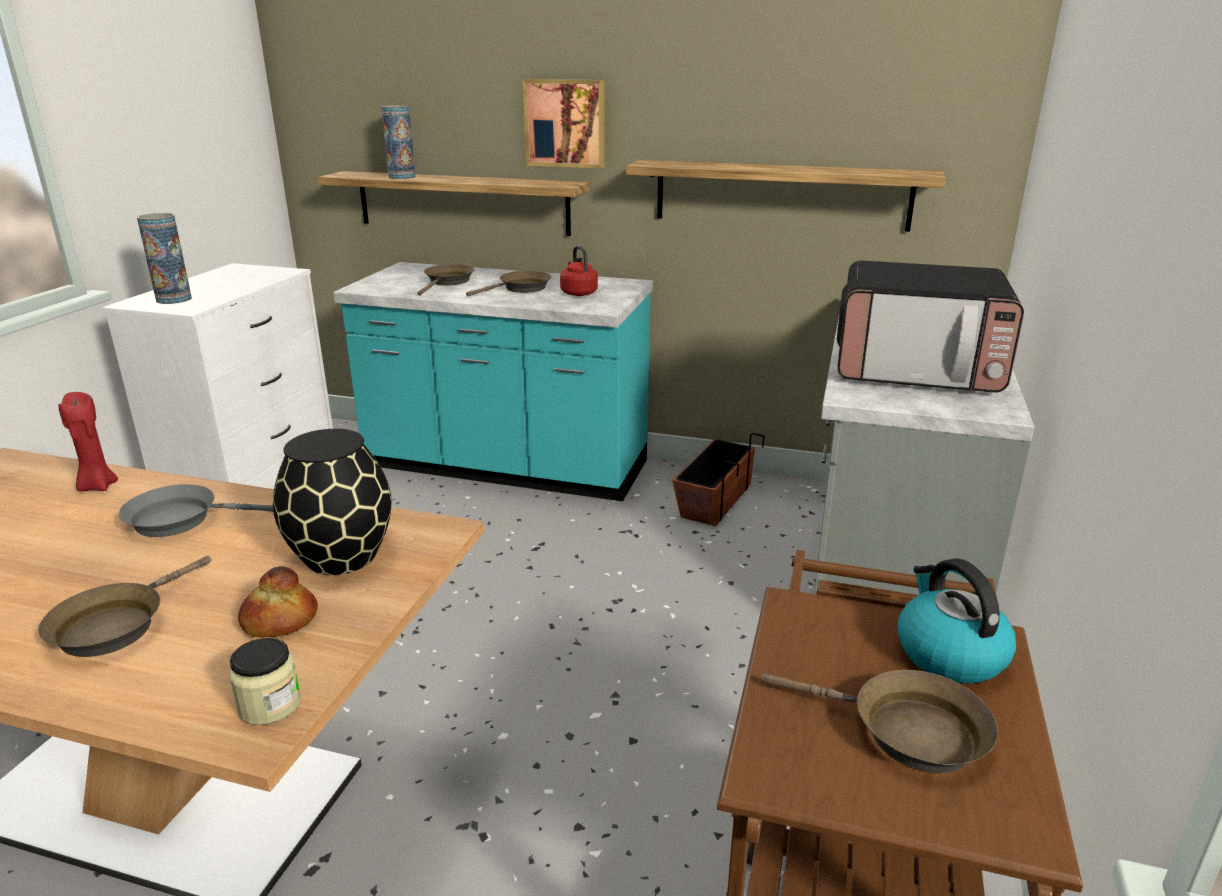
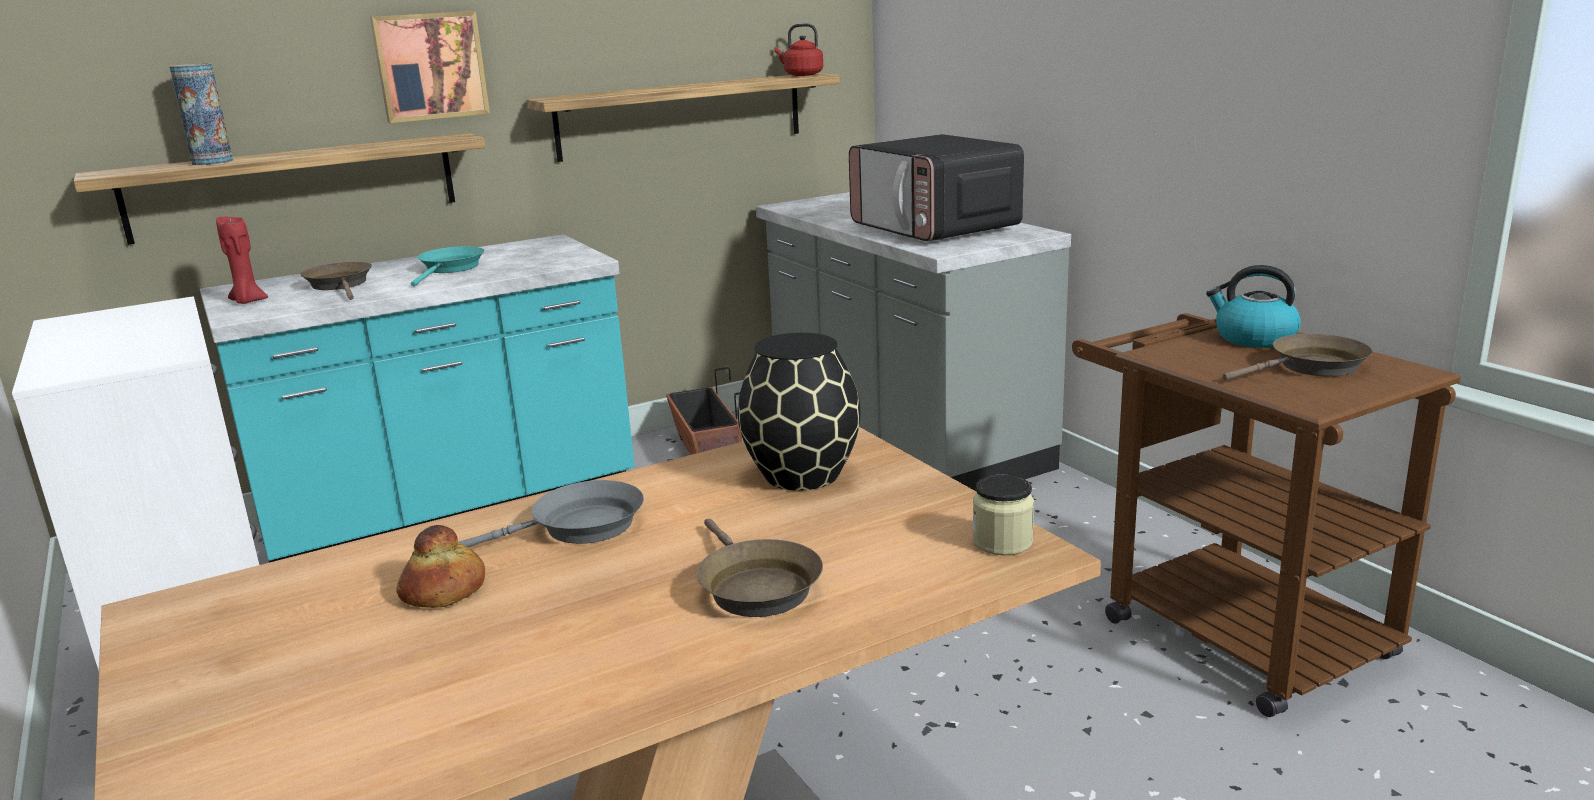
camera: 45 degrees left, 5 degrees down
red candle [58,392,118,492] -> red candle moved to [216,215,268,304]
grey frying pan [119,484,273,537] -> grey frying pan turned 150 degrees counterclockwise [458,480,644,547]
vase [137,213,192,304] -> none
bread [238,566,318,638] -> bread moved to [396,525,485,608]
brown frying pan [466,271,551,296] -> turquoise frying pan [411,246,484,287]
red kettle [560,246,598,296] -> red kettle moved to [774,23,823,76]
microwave [837,261,1024,393] -> microwave turned 90 degrees clockwise [849,134,1024,241]

